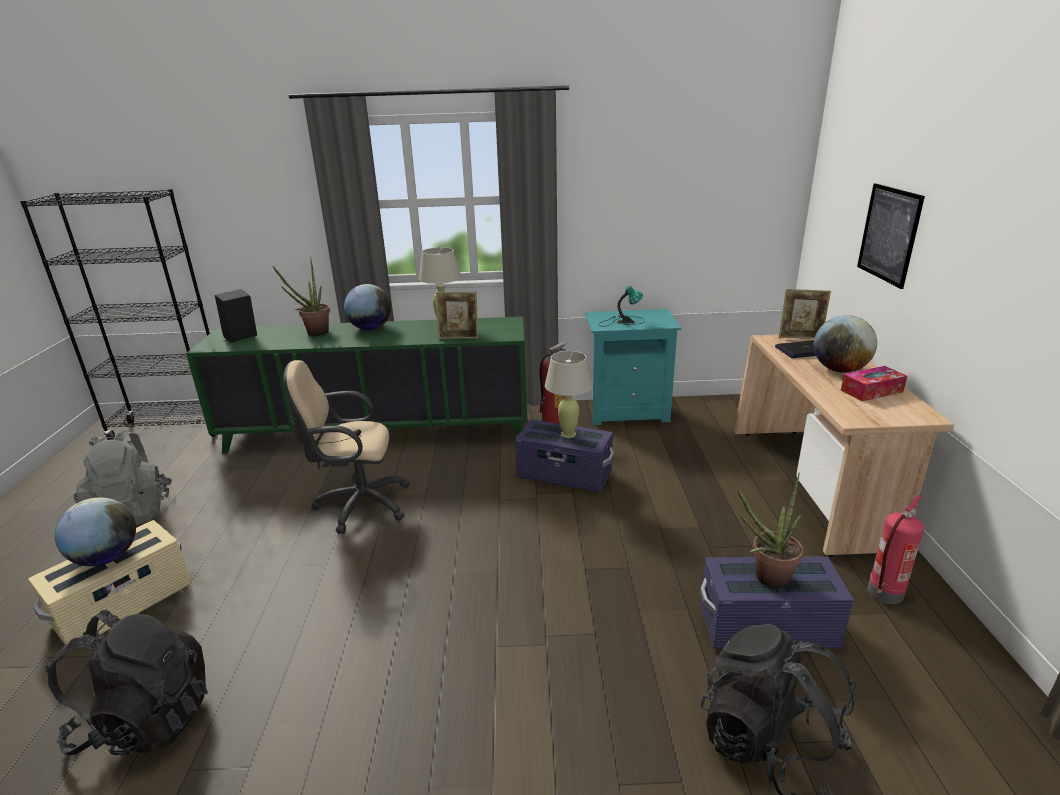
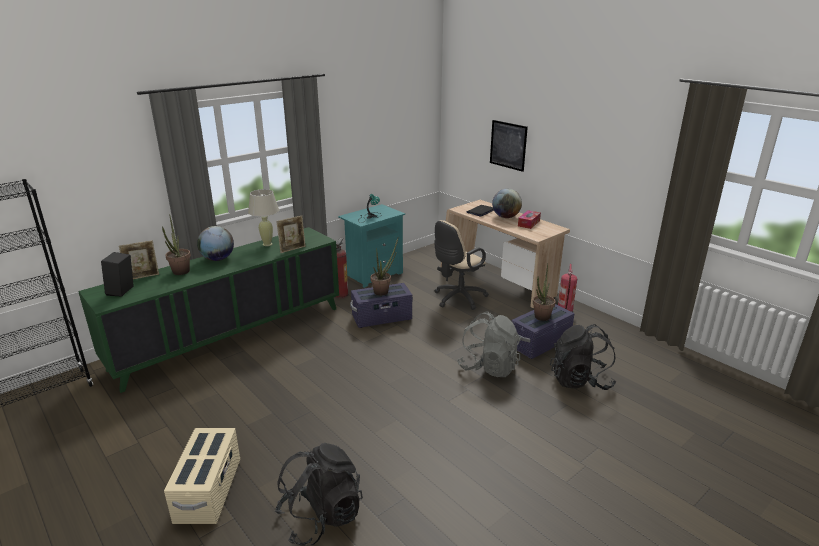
camera: 40 degrees left, 0 degrees up
globe [55,497,136,566] -> none
grey backpack [74,430,172,525] -> grey backpack moved to [457,311,521,377]
beige office chair [283,360,410,534] -> beige office chair moved to [434,220,489,310]
beige table lamp [545,351,592,438] -> potted plant [371,238,398,296]
picture frame [779,289,831,339] -> picture frame moved to [119,240,159,280]

